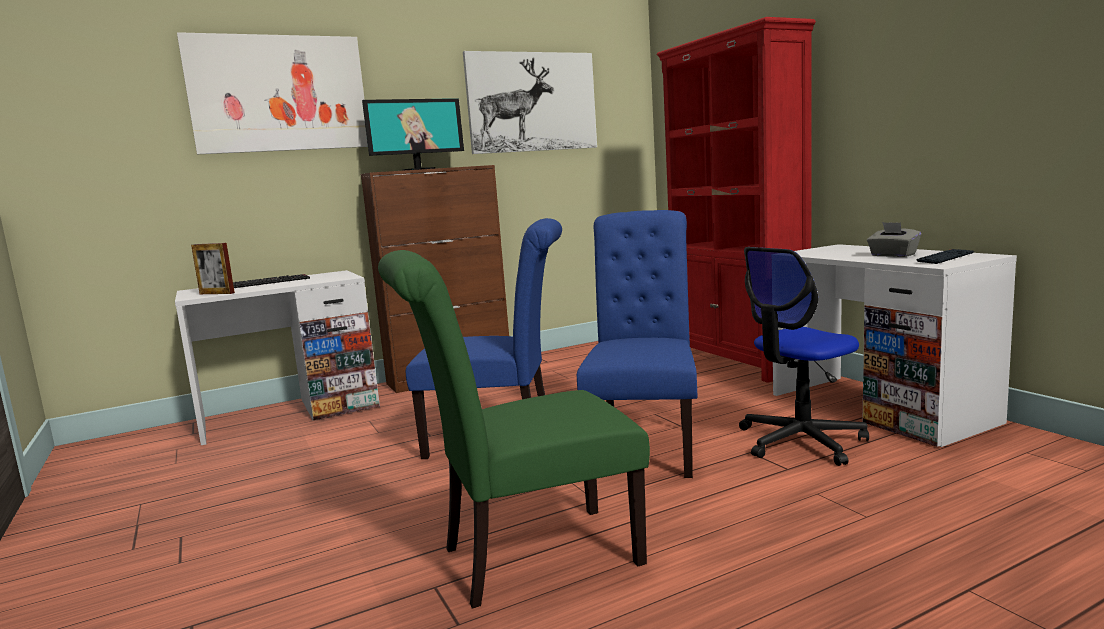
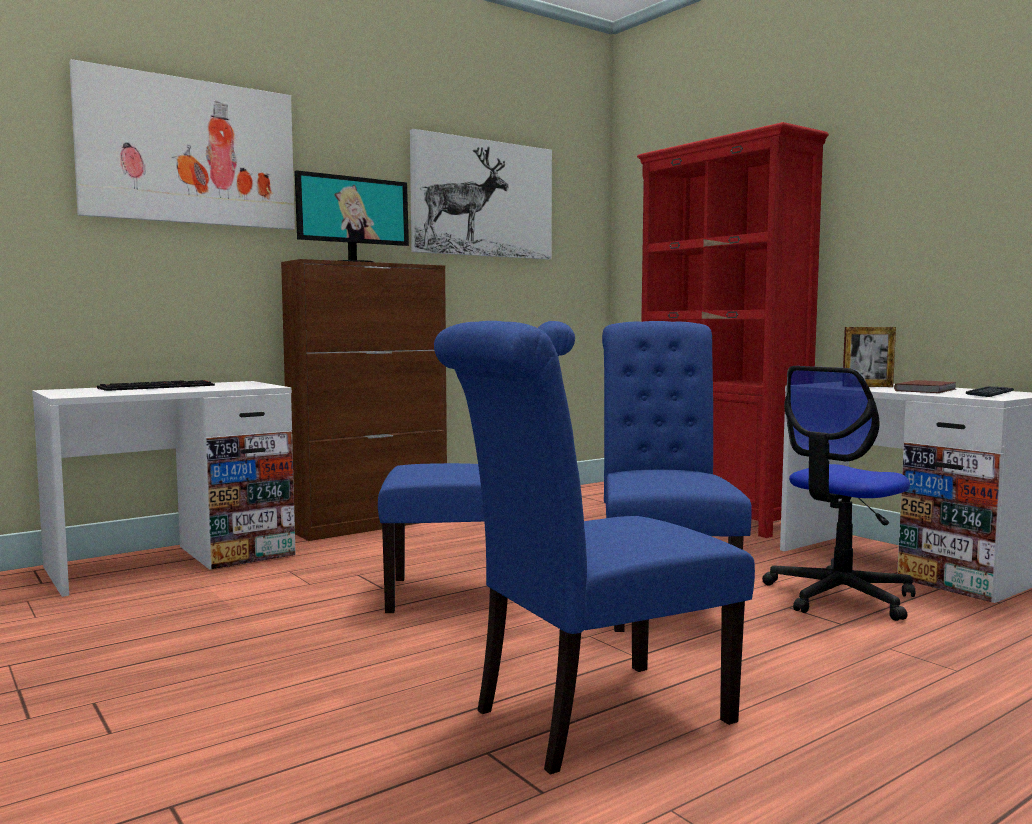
camera: 10 degrees left, 5 degrees down
picture frame [191,243,235,294] -> picture frame moved to [843,327,896,387]
green chair [378,250,650,609] -> blue chair [434,321,755,775]
grey tissue box [867,222,921,257] -> brown book [894,380,956,393]

